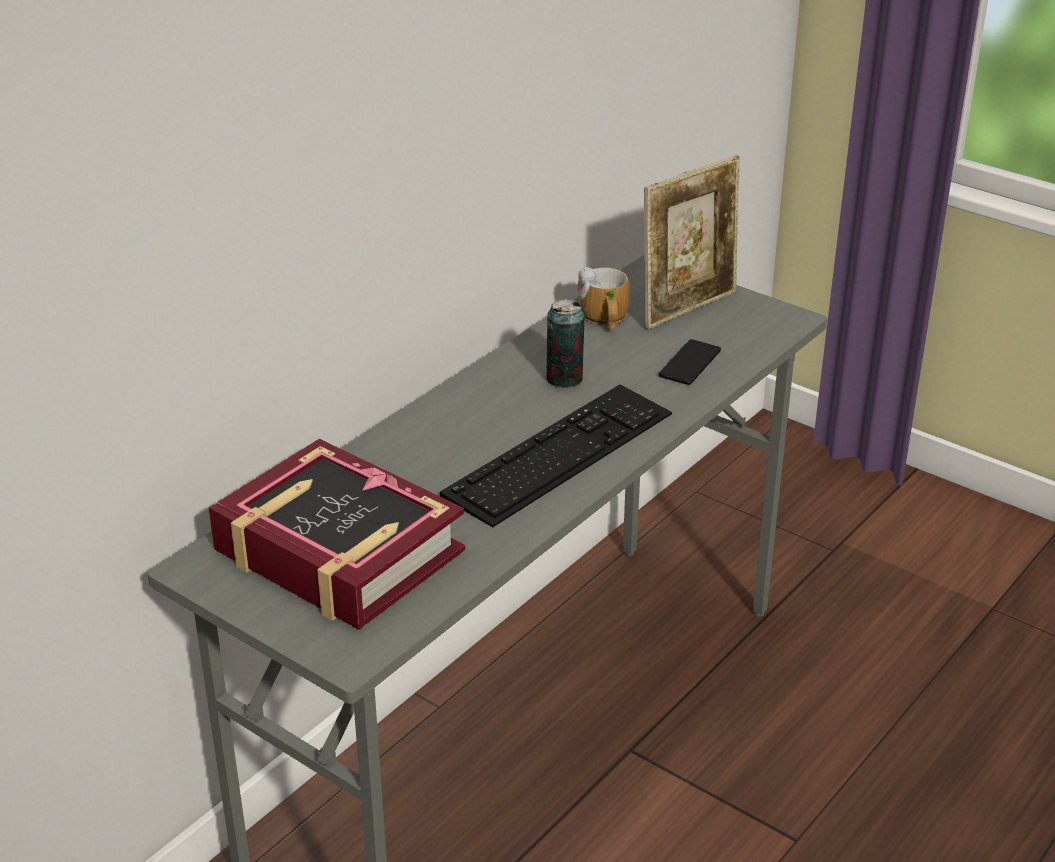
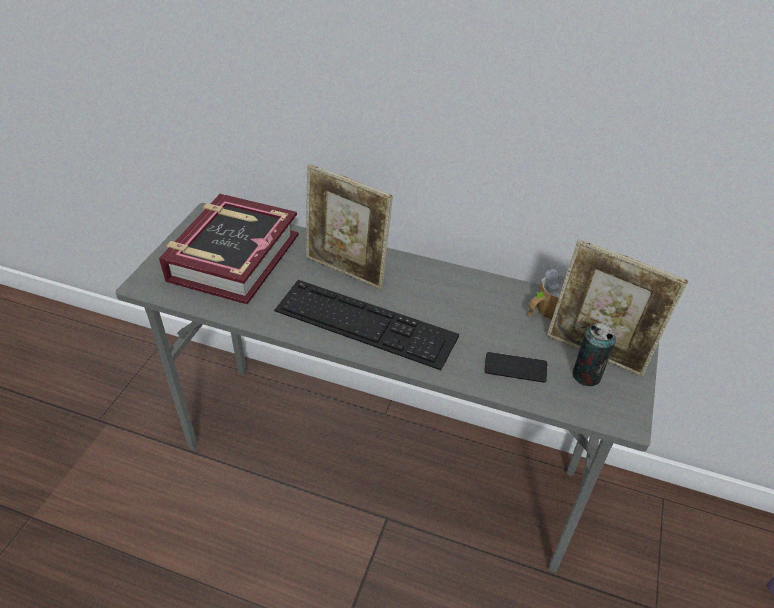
camera: 70 degrees right, 10 degrees up
can [546,299,585,388] -> can moved to [572,323,616,386]
none -> picture frame [306,164,393,290]

